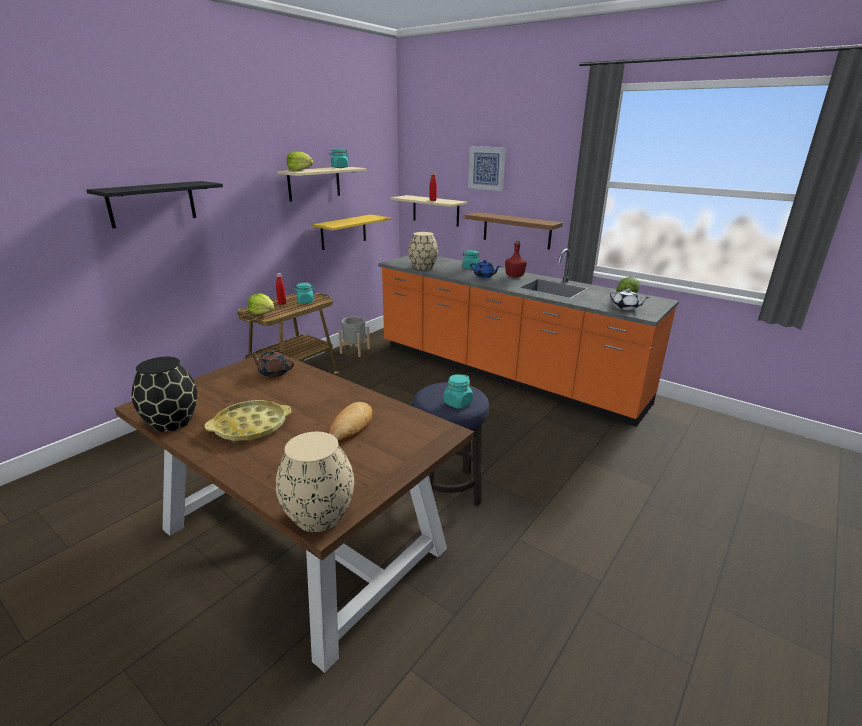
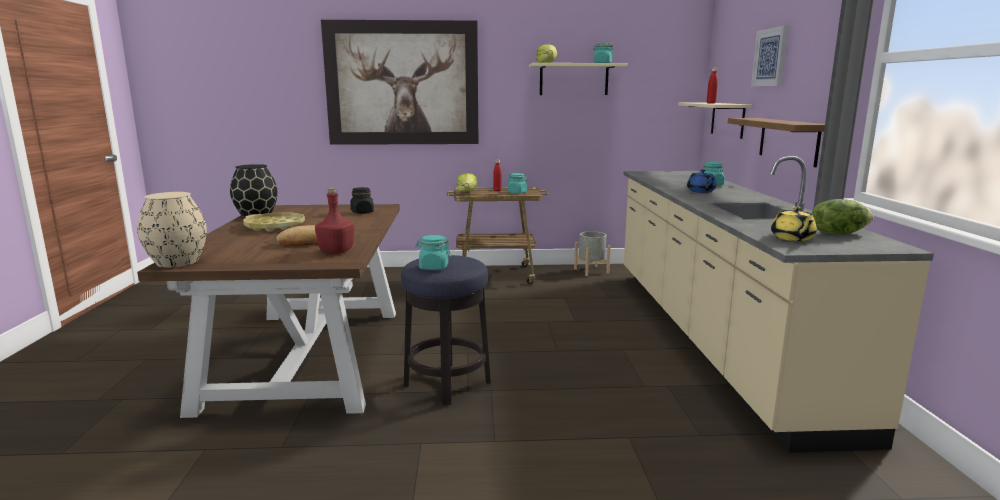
camera: 50 degrees right, 10 degrees down
black shelf [87,181,223,228] -> picture [321,20,479,145]
brown teapot [249,350,294,378] -> black jar [350,187,374,214]
yellow shelf [312,215,391,250] -> none
orange counter [378,249,679,427] -> beige counter [623,156,934,453]
beige vase [408,232,438,270] -> none
red bottle [505,240,527,277] -> red bottle moved to [315,188,354,254]
white teapot [609,289,649,310] -> yellow teapot [771,206,817,241]

